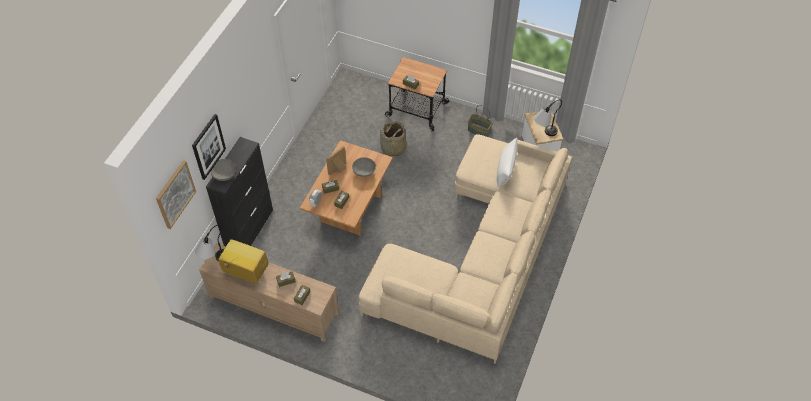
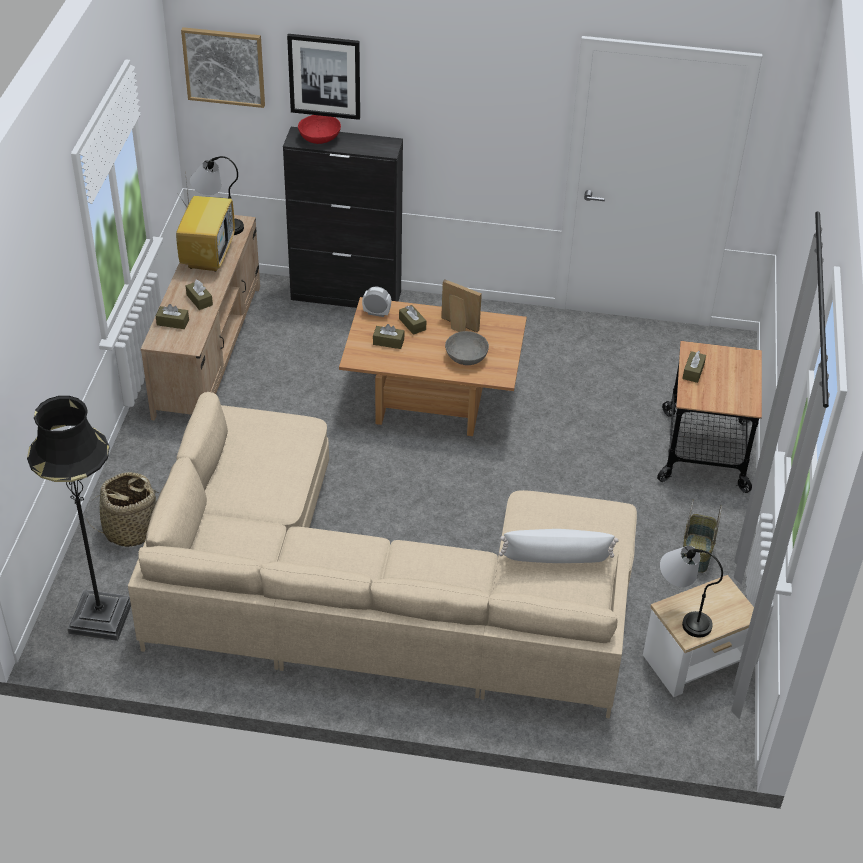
camera: 75 degrees right, 10 degrees down
grey bowl [211,159,236,181] -> red bowl [298,115,341,144]
basket [380,121,407,158] -> basket moved to [86,472,157,547]
none -> black floor lamp [27,396,131,641]

